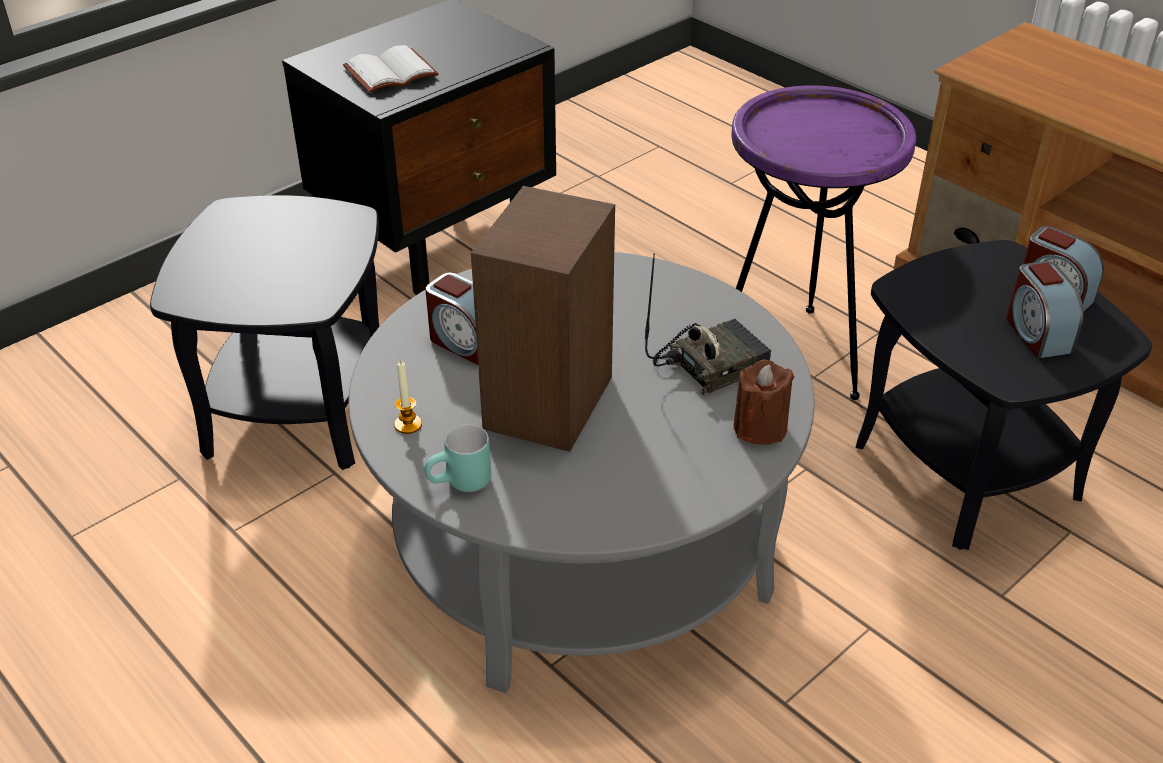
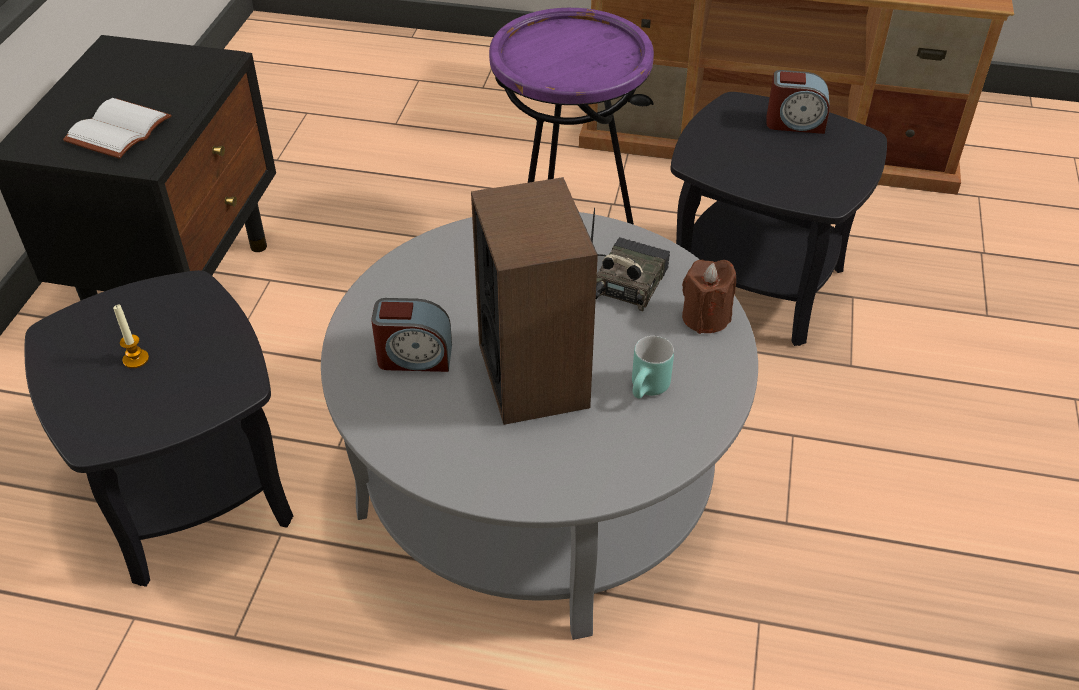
camera: 35 degrees left, 5 degrees up
candle [394,362,422,434] -> candle moved to [113,305,149,368]
turquoise mug [424,424,491,492] -> turquoise mug moved to [632,336,674,399]
alarm clock [1006,261,1084,358] -> none

